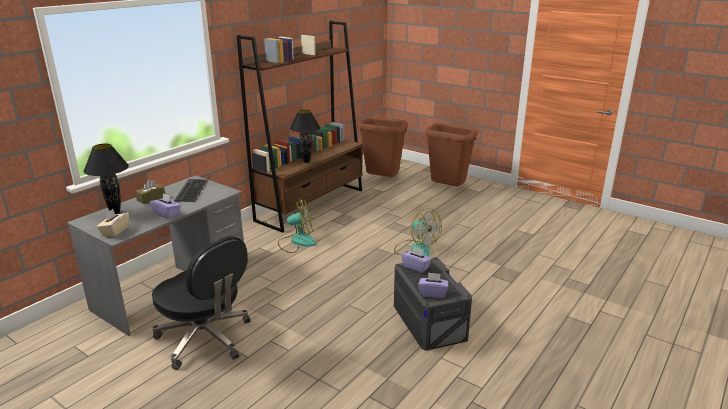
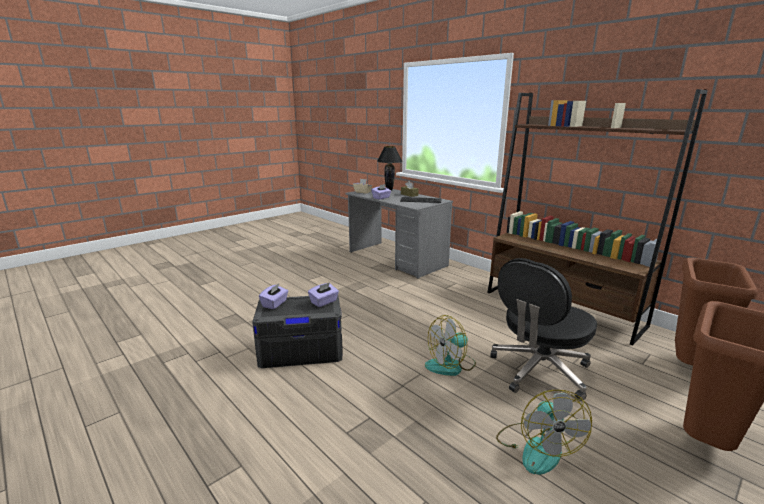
camera: 100 degrees right, 5 degrees down
black office chair [152,236,251,370] -> black office chair moved to [490,258,597,401]
fan [278,199,316,253] -> fan moved to [496,390,592,475]
black table lamp [290,110,320,163] -> none

